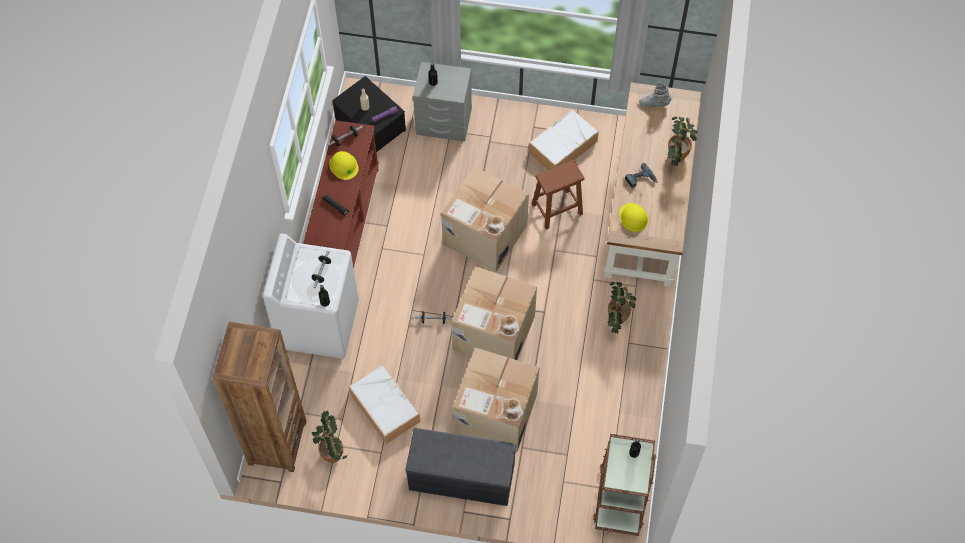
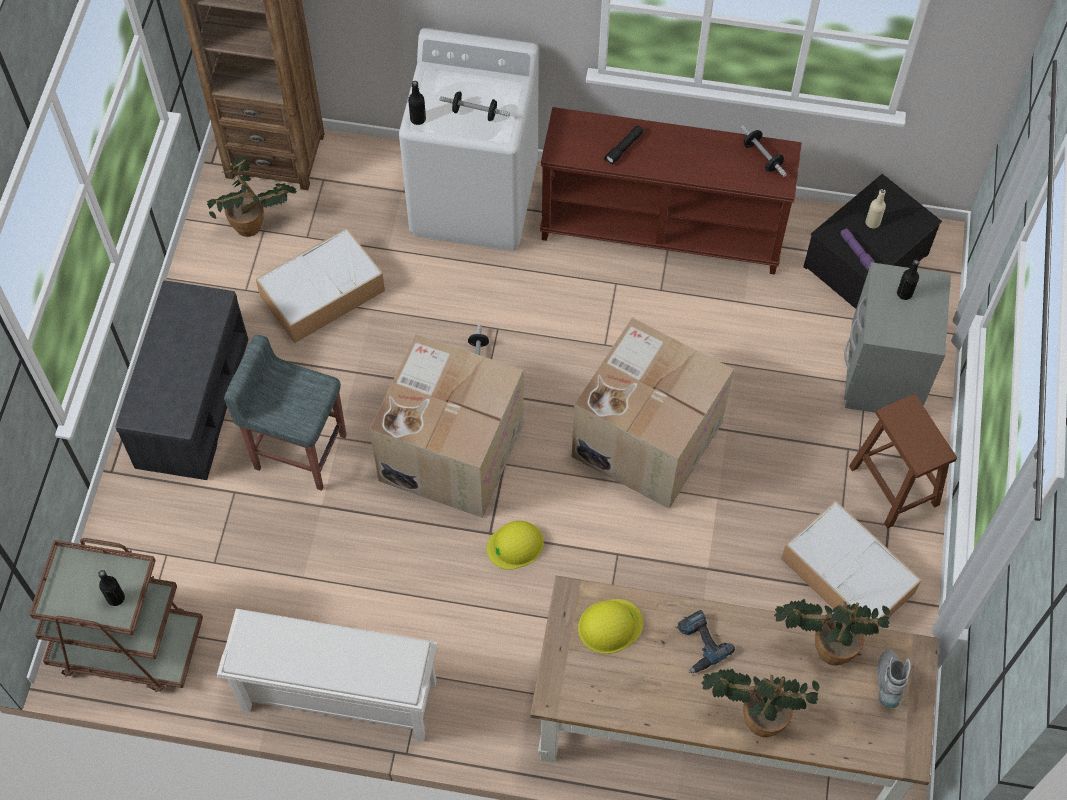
camera: 90 degrees right, 0 degrees up
yellow hard hat [329,151,359,180] -> yellow hard hat moved to [487,521,544,570]
cardboard box [453,348,540,452] -> grey stool [224,334,347,491]
brown stool [532,160,585,230] -> brown stool moved to [849,394,957,529]
potted plant [607,282,636,334] -> potted plant moved to [774,599,890,665]
none -> white shoe rack [217,609,437,742]

